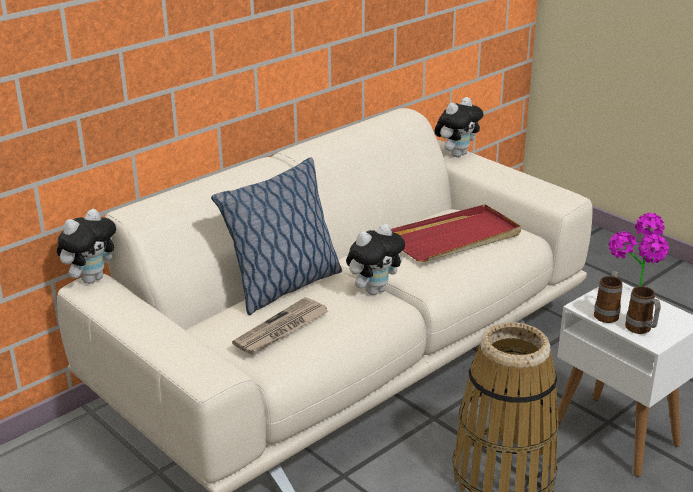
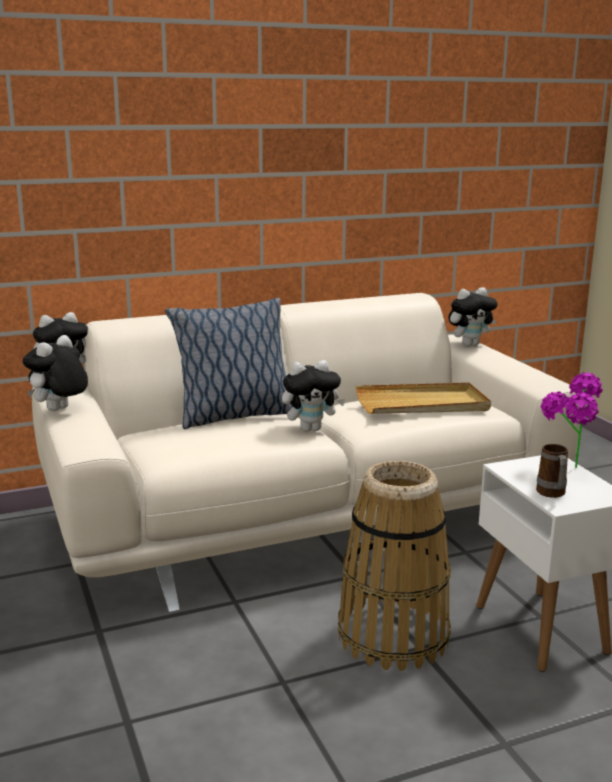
camera: 20 degrees right, 10 degrees down
newspaper [232,297,328,355] -> none
red tray [391,204,521,262] -> beige tray [356,382,491,414]
mug [594,271,623,323] -> none
none -> plush toy [22,335,88,411]

